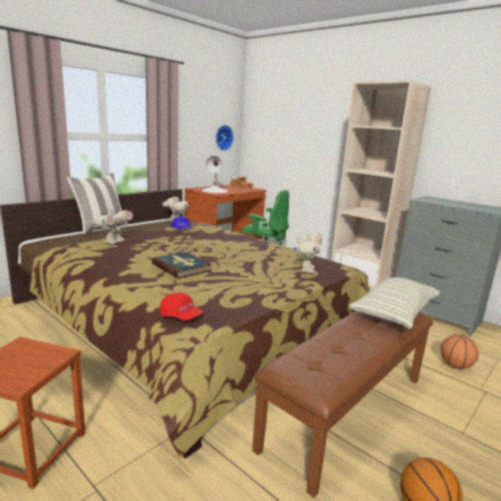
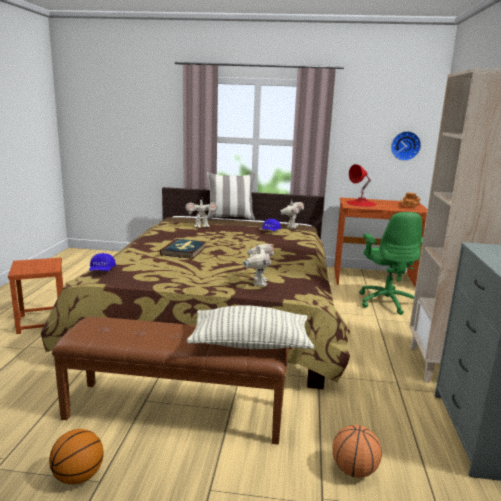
camera: 55 degrees right, 0 degrees up
red cap [160,293,203,320] -> blue cap [89,253,116,271]
white table lamp [202,156,228,193] -> red table lamp [347,164,376,207]
toy robot [294,231,322,273] -> toy robot turned 60 degrees counterclockwise [243,242,274,286]

